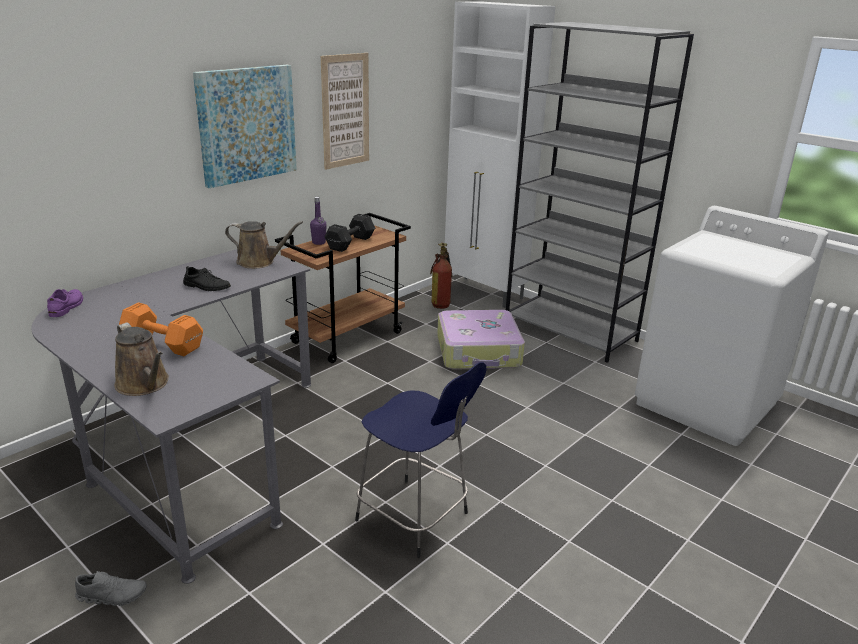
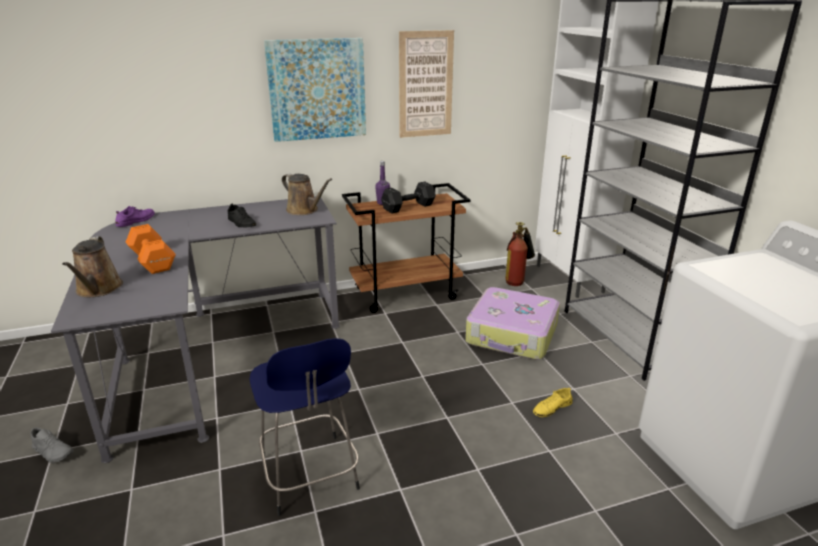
camera: 30 degrees right, 0 degrees up
none -> yellow shoe [533,387,573,417]

